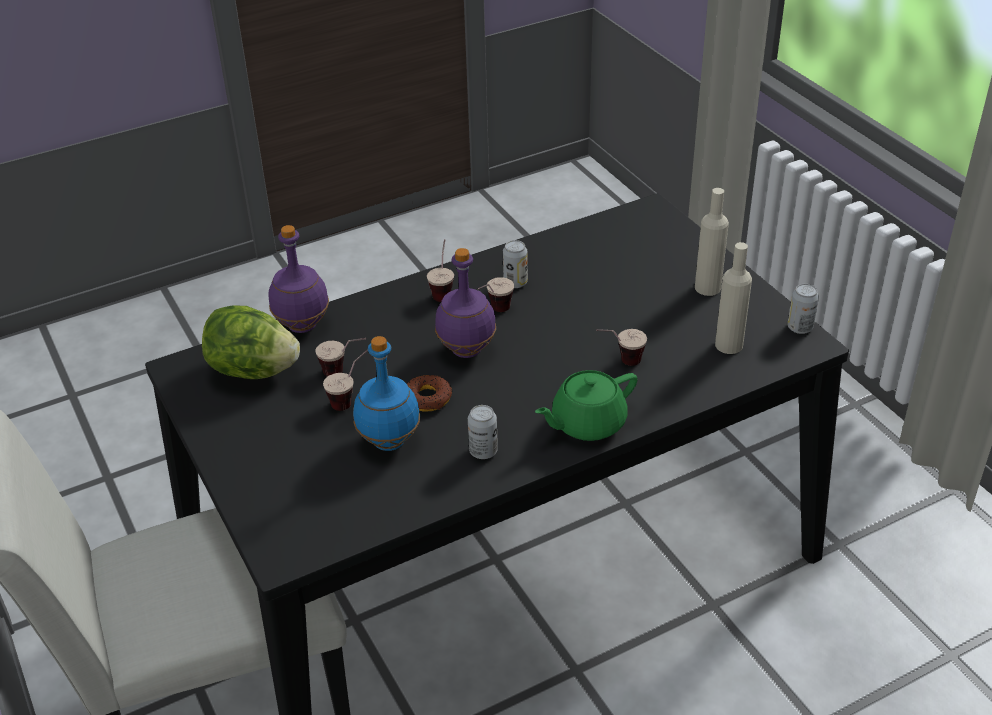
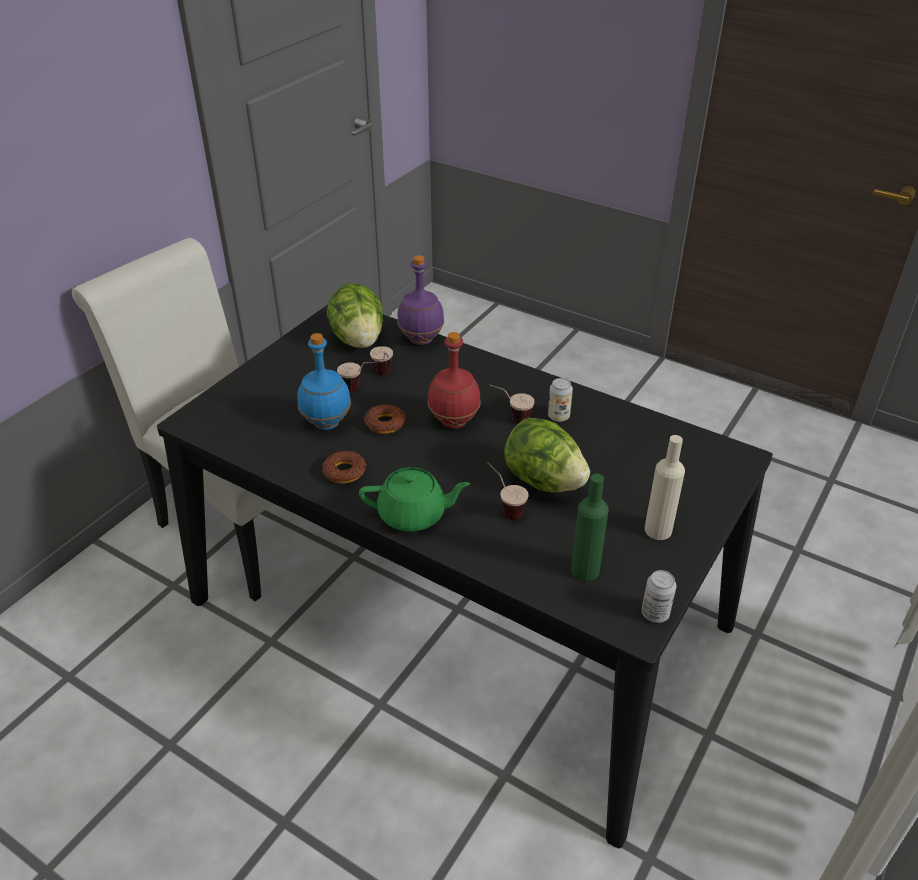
camera: 60 degrees right, 0 degrees up
cup [427,239,454,302] -> none
purple bottle [435,248,496,358] -> red bottle [428,332,481,429]
can [468,405,498,459] -> donut [322,451,367,483]
green teapot [535,370,637,441] -> green teapot turned 150 degrees clockwise [359,467,470,532]
beige bottle [715,242,752,354] -> green bottle [571,474,609,581]
none -> lettuce [504,418,590,492]

